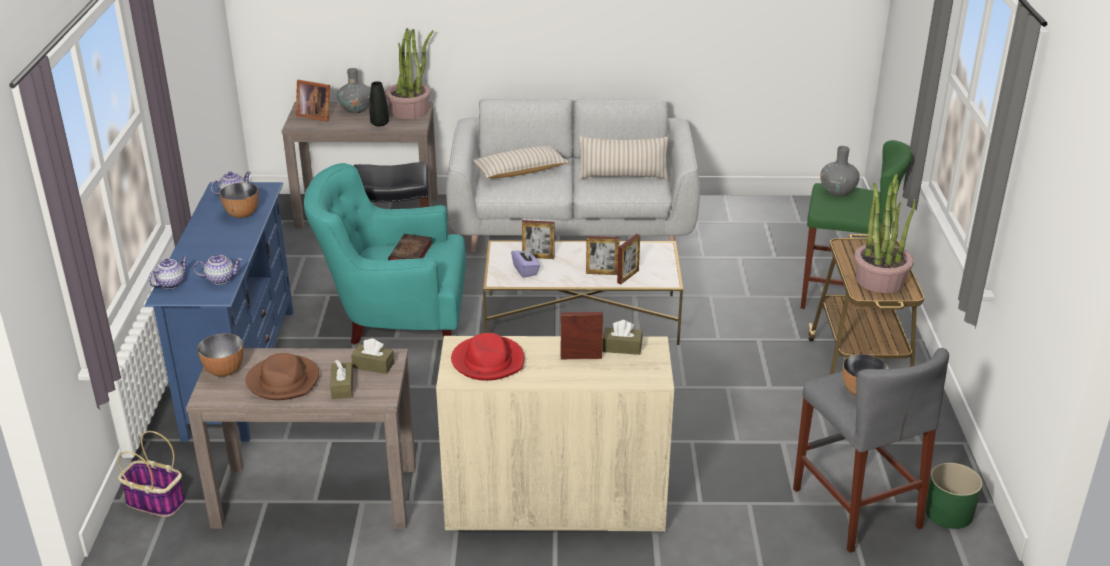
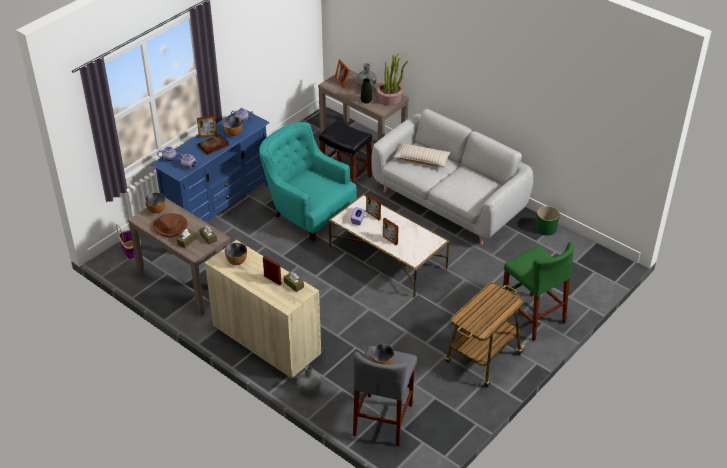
camera: 40 degrees right, 10 degrees up
book [388,234,432,260] -> book moved to [198,134,229,155]
red hat [451,333,524,381] -> bowl [225,243,247,265]
beige pillow [579,136,668,180] -> none
picture frame [617,234,640,284] -> picture frame moved to [197,115,217,138]
grey vase [820,146,860,196] -> grey vase moved to [297,365,322,394]
potted plant [854,174,916,293] -> none
green planter [925,463,982,529] -> green planter moved to [536,206,560,236]

